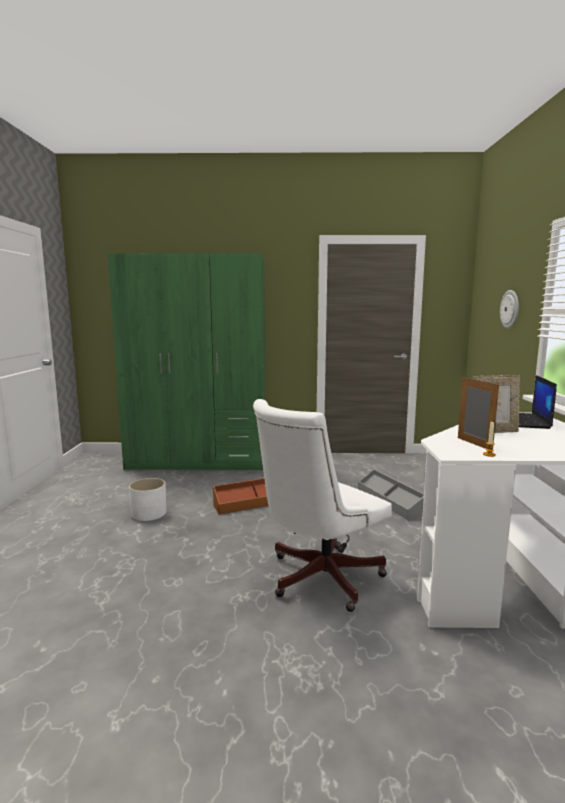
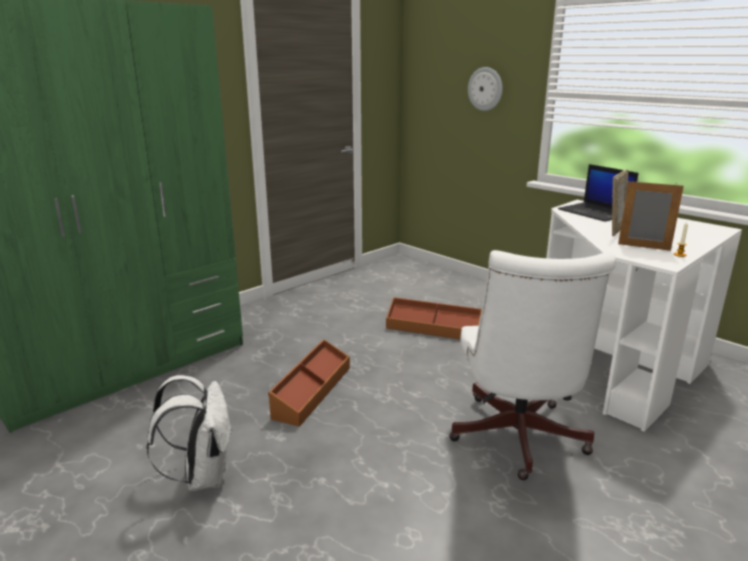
camera: 45 degrees left, 10 degrees up
white planter [129,478,166,521] -> white backpack [146,375,233,491]
grey storage box [358,469,424,520] -> brown storage box [386,297,482,339]

